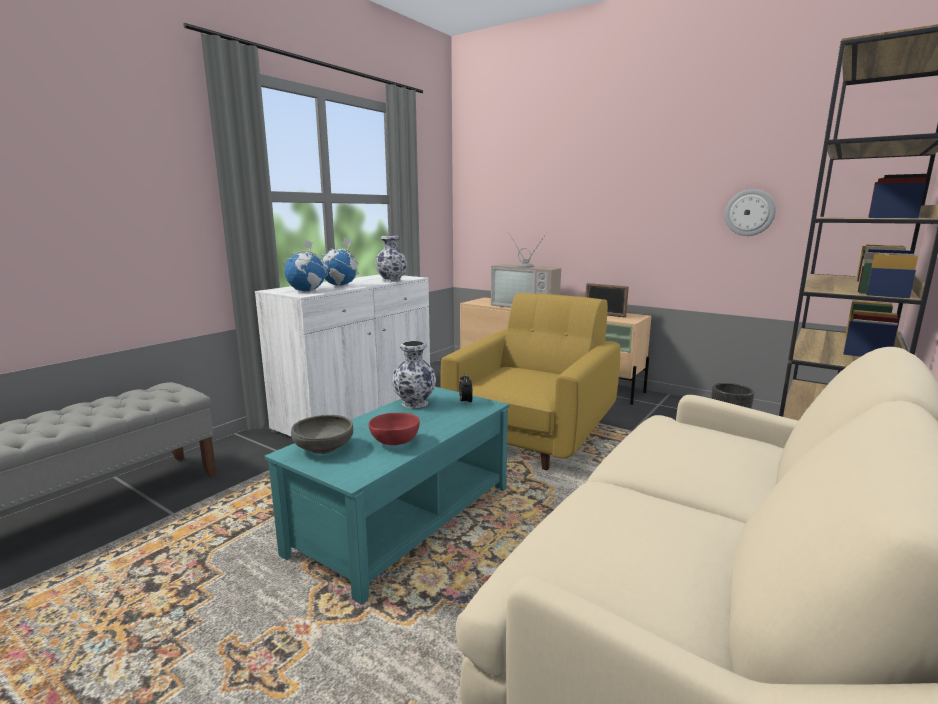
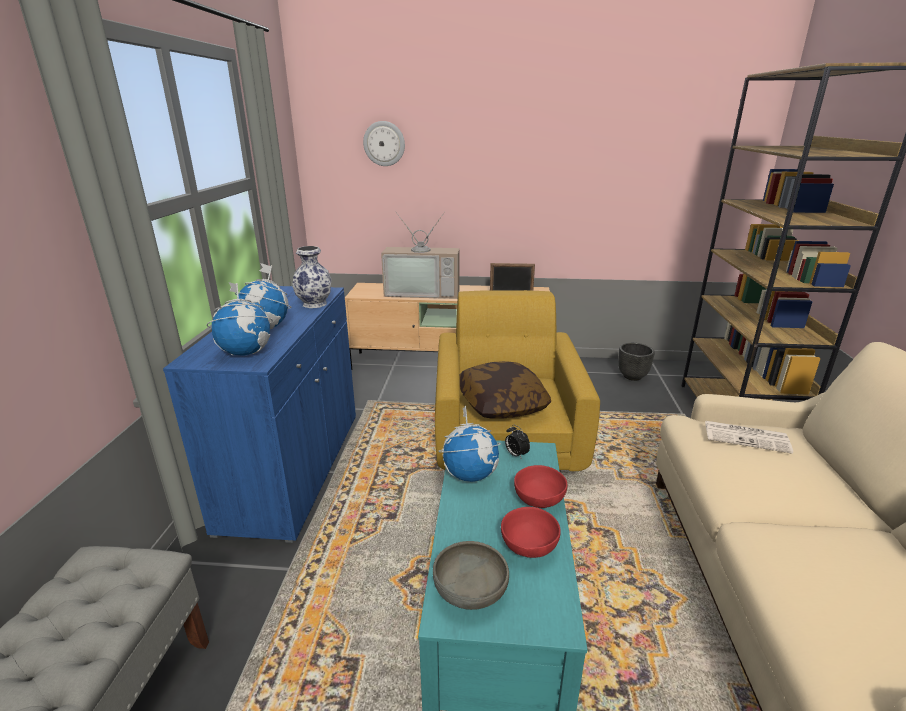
camera: 30 degrees left, 10 degrees up
white cabinet [255,274,430,436] -> blue cabinet [163,286,356,543]
vase [392,341,436,408] -> globe [438,406,501,482]
wall clock [725,189,776,236] -> wall clock moved to [363,121,405,166]
none -> pillow [460,361,551,418]
none -> red bowl [514,465,567,508]
none -> newspaper [705,421,793,454]

